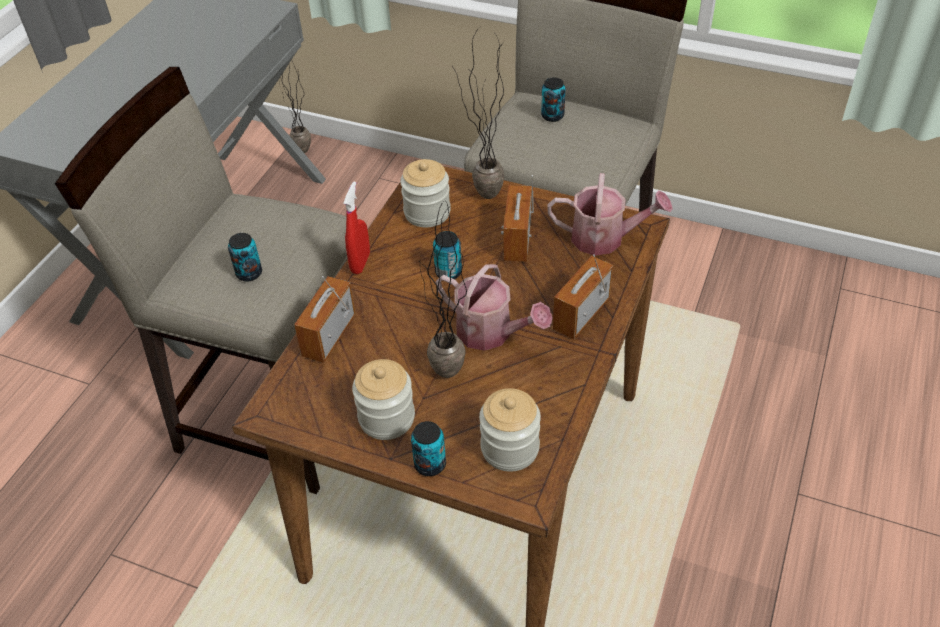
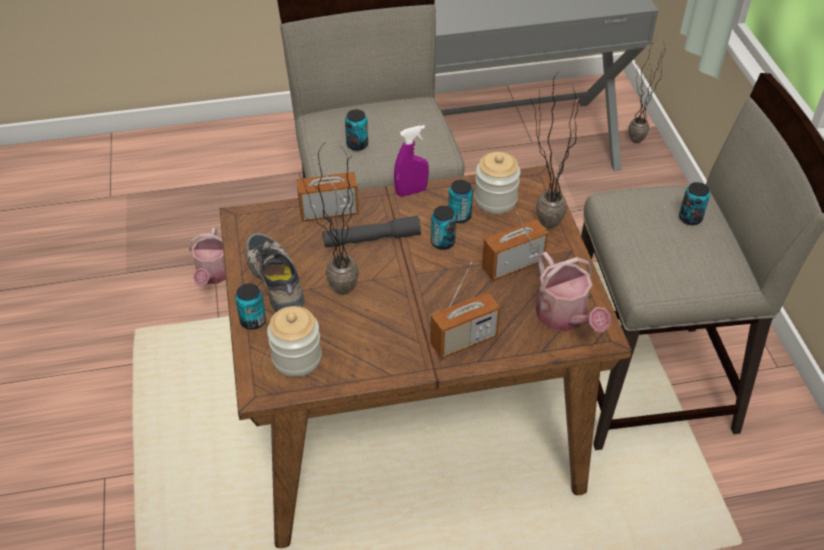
camera: 55 degrees right, 0 degrees up
red spray bottle [343,181,370,274] -> purple spray bottle [394,125,429,197]
jar [352,359,415,440] -> shoe [245,233,304,312]
watering can [436,264,553,351] -> watering can moved to [189,228,226,286]
radio [553,254,613,339] -> radio turned 150 degrees clockwise [430,262,500,359]
none -> grey flashlight [322,215,421,248]
none -> can [448,180,473,223]

